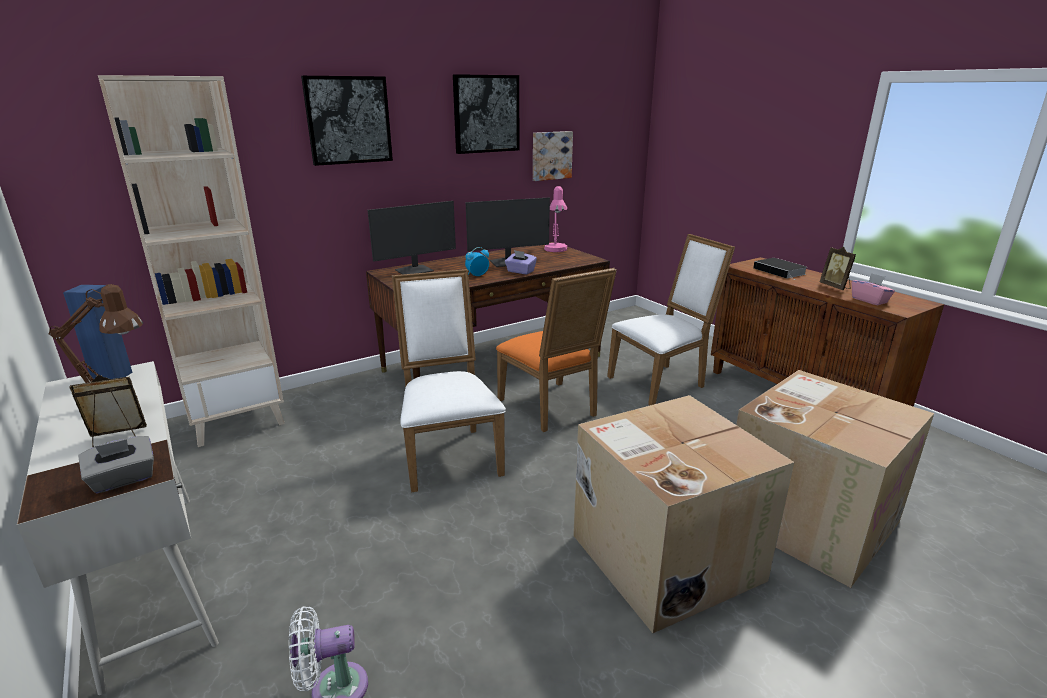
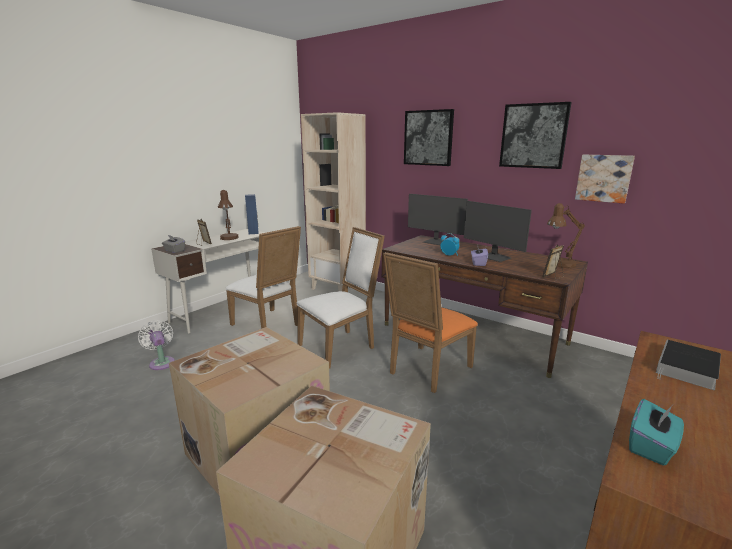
camera: 70 degrees right, 5 degrees down
pink table lamp [544,186,567,252] -> brown table lamp [547,203,585,268]
white chair [607,234,735,405] -> white chair moved to [226,226,301,329]
picture frame [819,247,856,290] -> picture frame moved to [542,244,564,281]
pink tissue box [852,273,895,305] -> turquoise tissue box [629,399,684,466]

